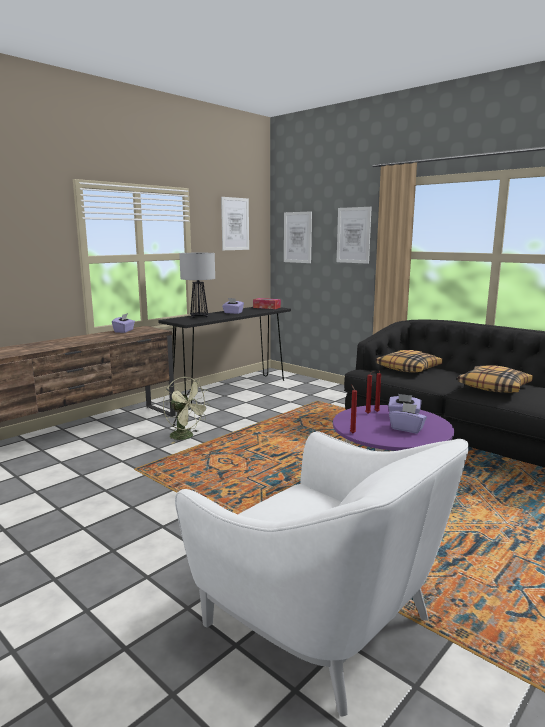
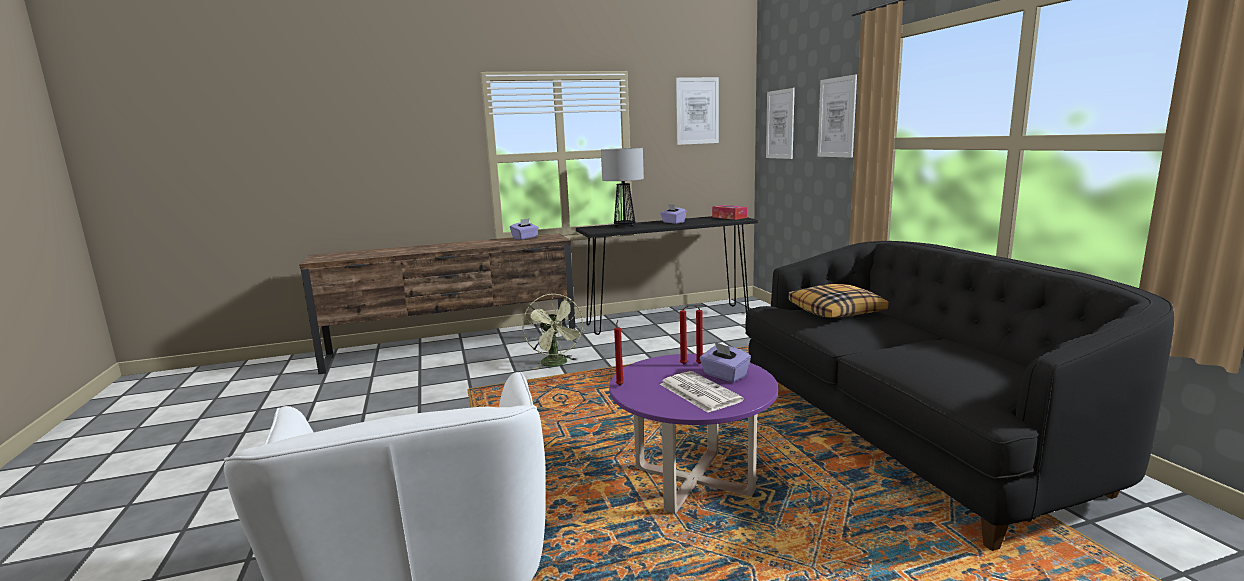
camera: 30 degrees right, 0 degrees up
purple tissue box [389,402,427,434] -> newspaper [660,371,744,413]
pillow [458,365,533,393] -> none

